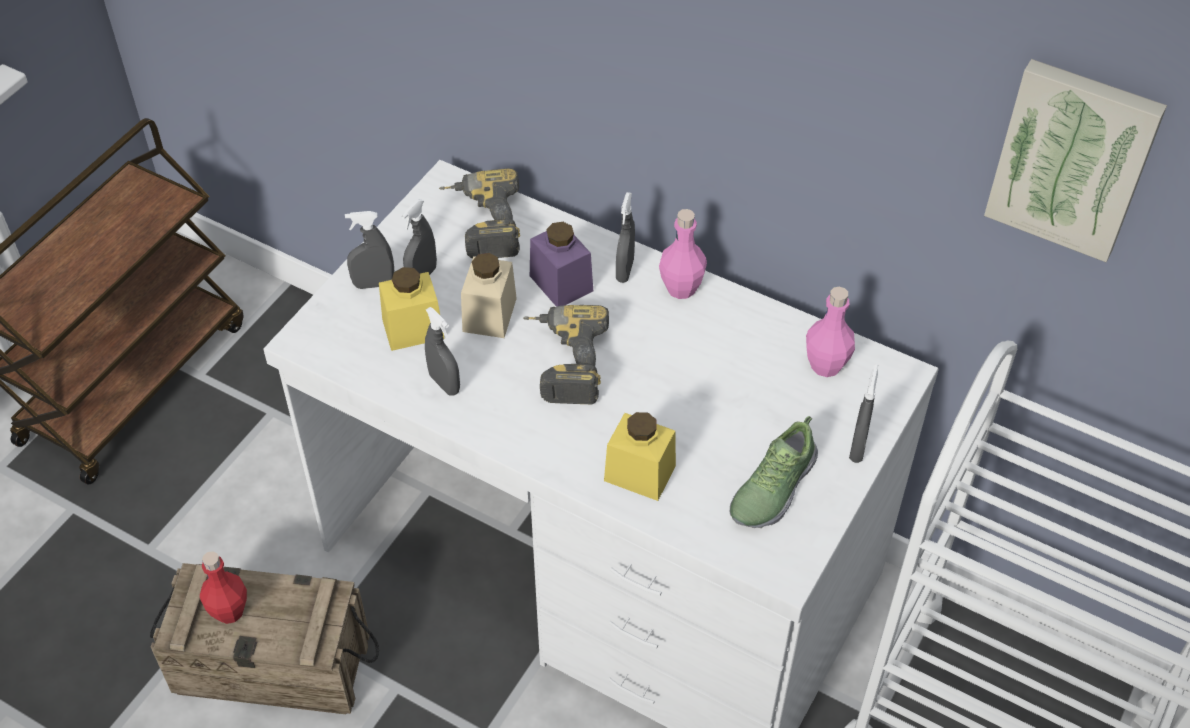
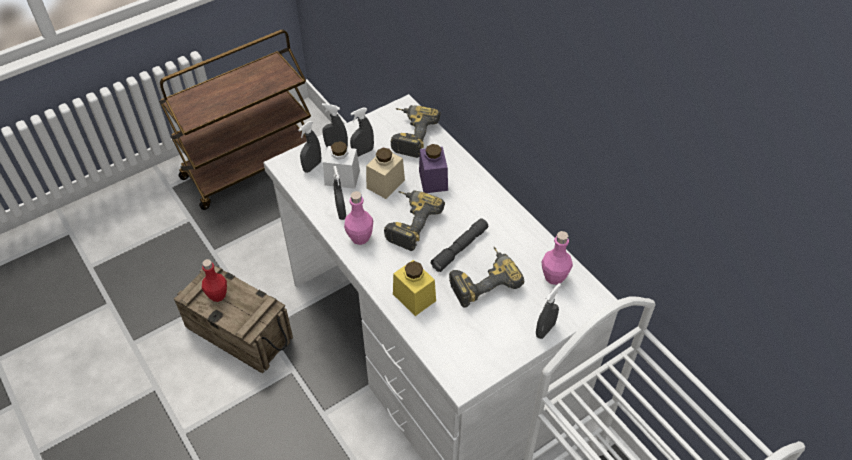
camera: 25 degrees right, 0 degrees up
yellow jar [379,267,445,351] -> white jar [323,141,360,189]
grey spray bottle [616,192,635,283] -> grey spray bottle moved to [298,121,321,173]
pink bottle [659,209,707,299] -> pink bottle moved to [344,191,373,245]
shoe [730,416,818,528] -> none
picture [984,59,1167,262] -> none
none -> grey flashlight [431,218,488,272]
none -> power drill [449,247,524,308]

